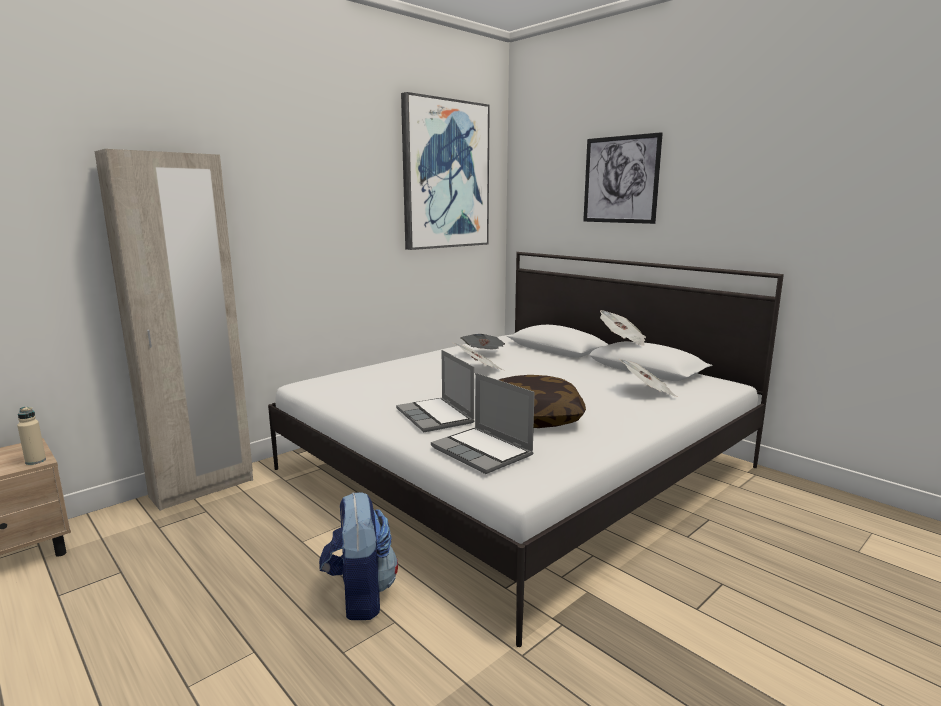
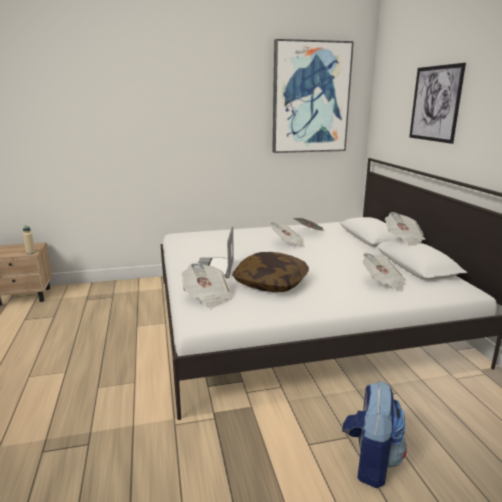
camera: 30 degrees right, 5 degrees up
beige wardrobe [95,149,253,511] -> none
backpack [319,492,398,620] -> backpack moved to [342,381,407,488]
laptop [431,373,535,474] -> newspaper [181,263,231,308]

